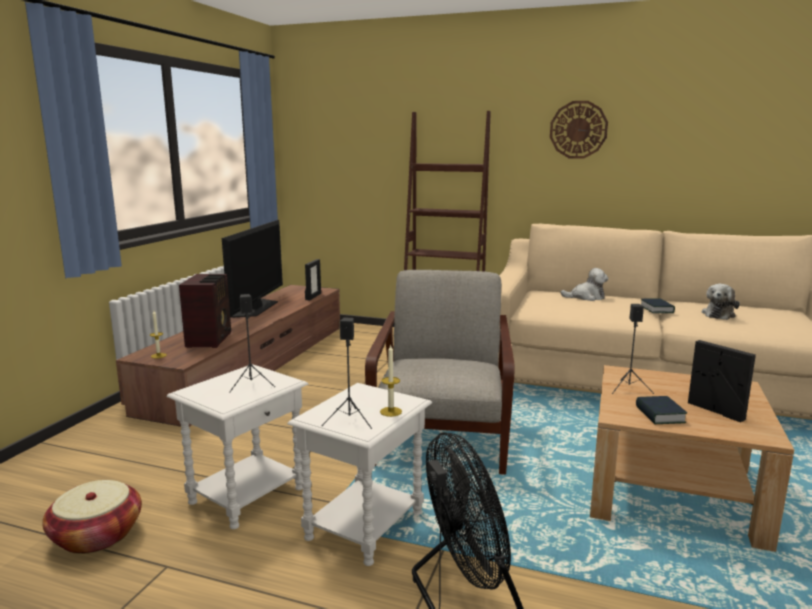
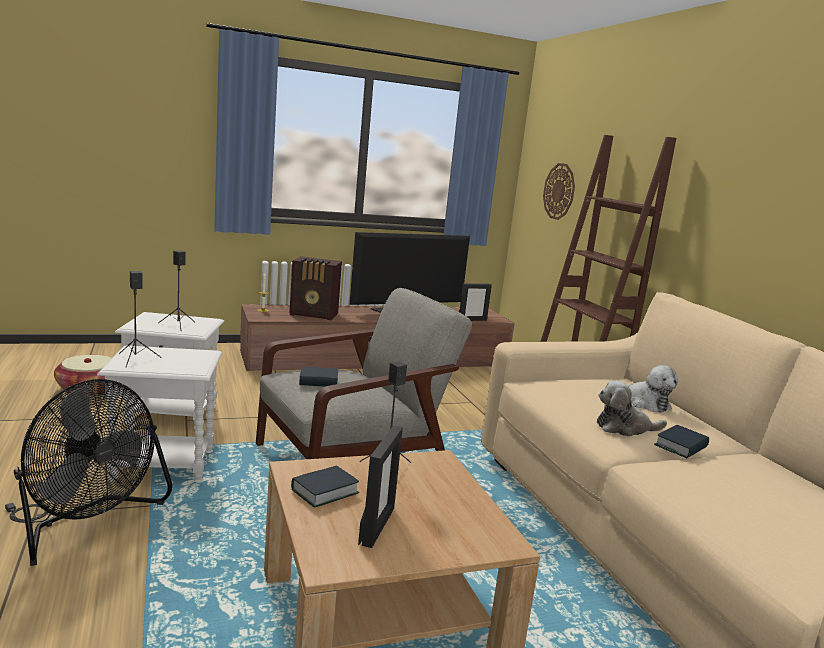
camera: 50 degrees right, 0 degrees up
radio [179,274,231,348] -> radio turned 45 degrees clockwise [289,256,342,320]
candle [380,344,402,417] -> none
wall clock [550,101,608,159] -> wall clock moved to [543,163,575,220]
plush toy [701,284,740,320] -> plush toy moved to [597,380,667,437]
none -> book [299,366,338,387]

